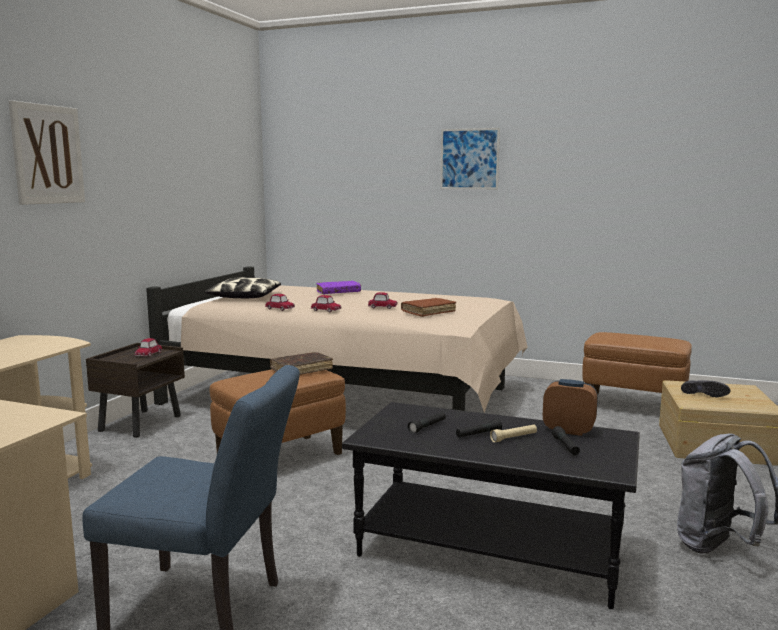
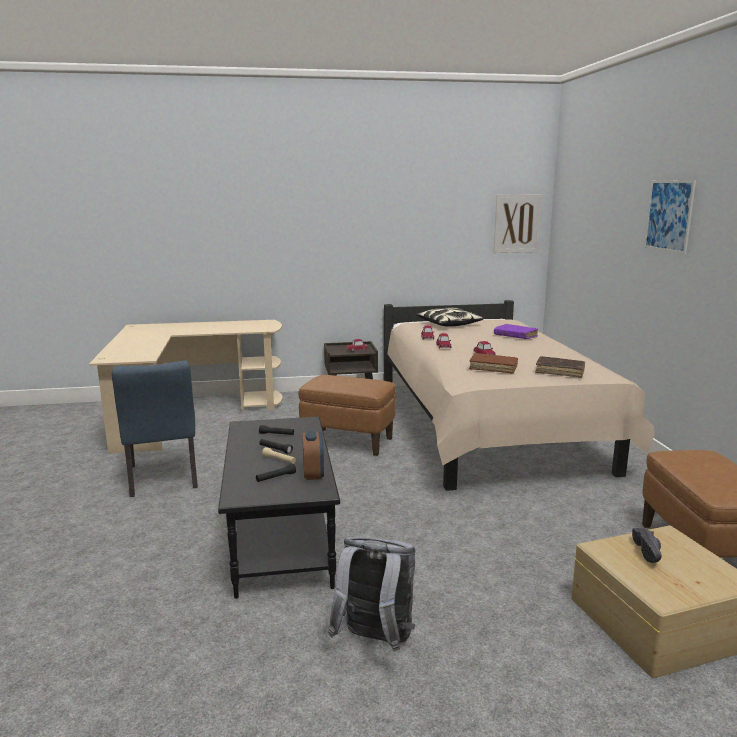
camera: 60 degrees right, 5 degrees up
picture [9,100,85,205] -> picture moved to [494,194,543,253]
brown book [270,352,333,375] -> brown book moved to [535,356,585,378]

